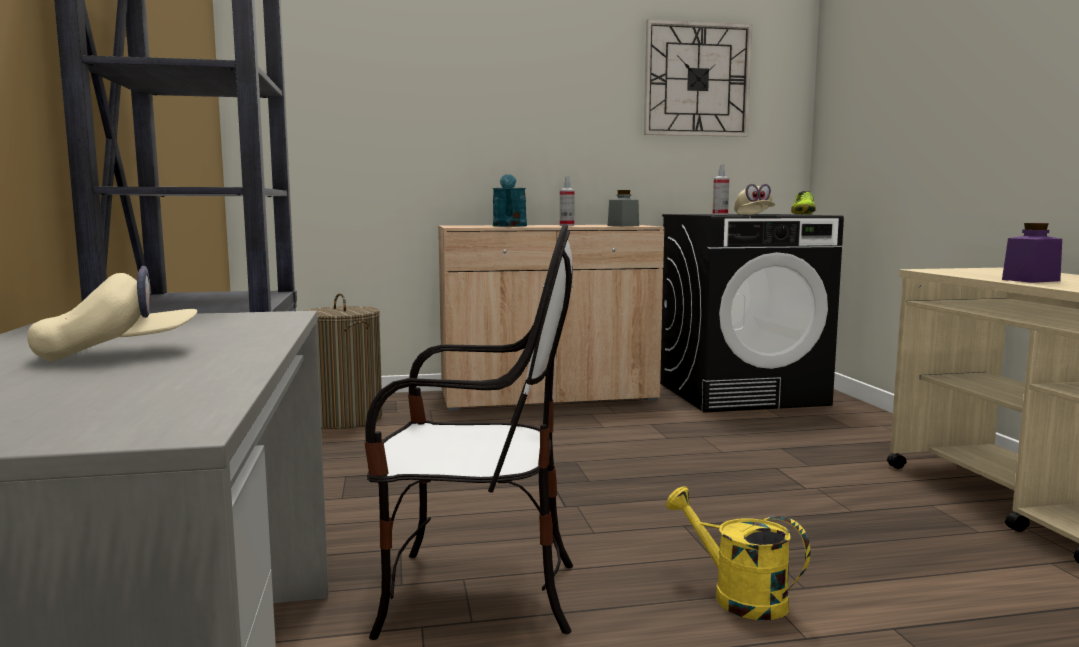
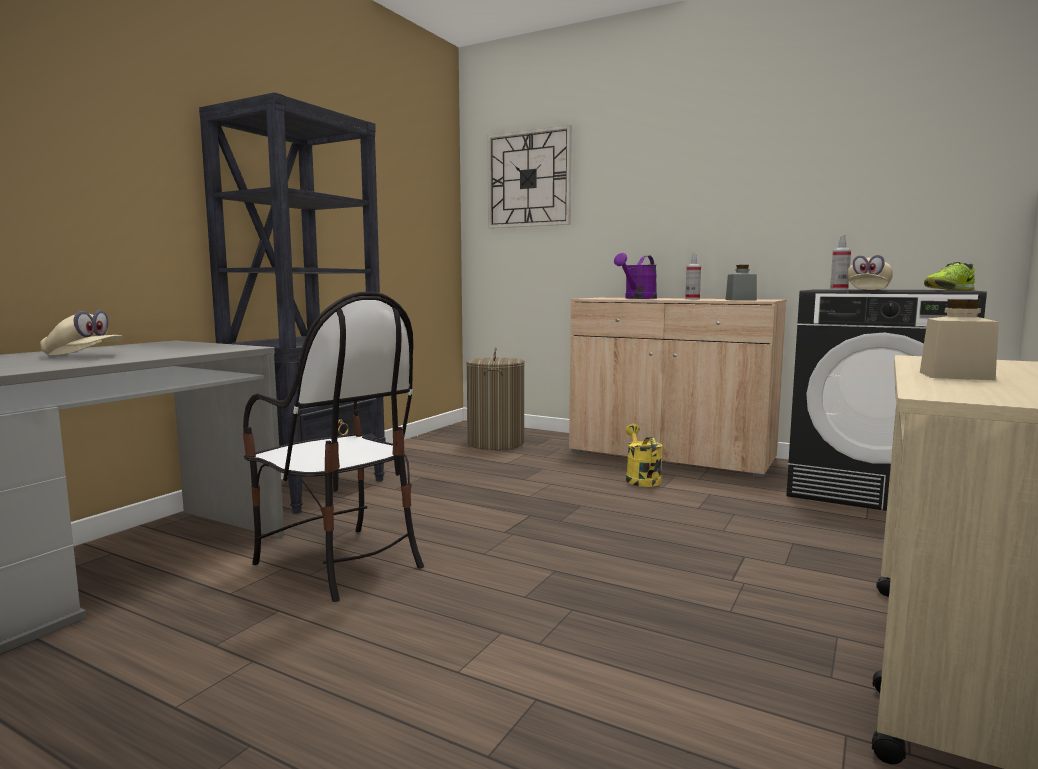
camera: 40 degrees right, 0 degrees up
turquoise watering can [492,174,527,226] -> purple watering can [614,253,657,299]
wall clock [644,19,752,137] -> wall clock moved to [487,125,572,228]
yellow watering can [666,486,811,620] -> yellow watering can moved to [625,424,662,487]
purple jar [1002,223,1062,283] -> beige jar [920,299,999,380]

